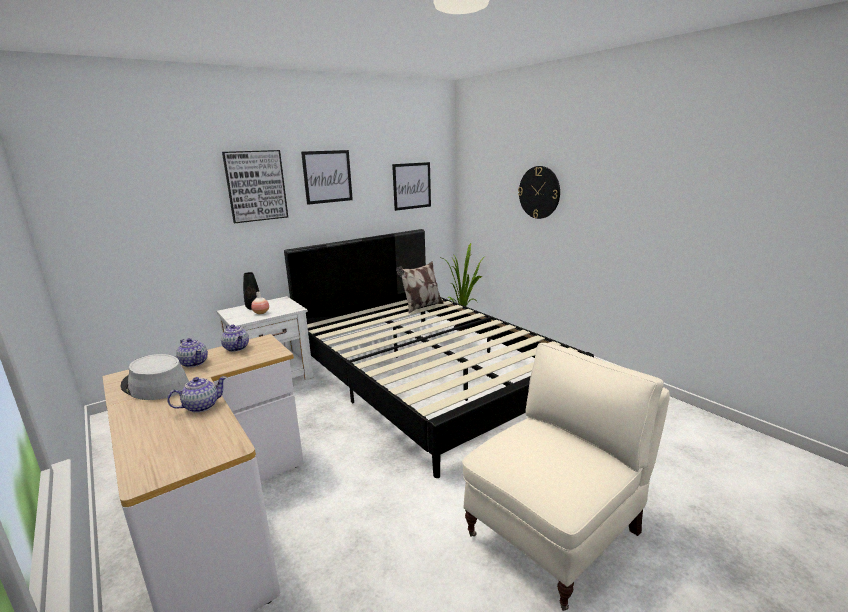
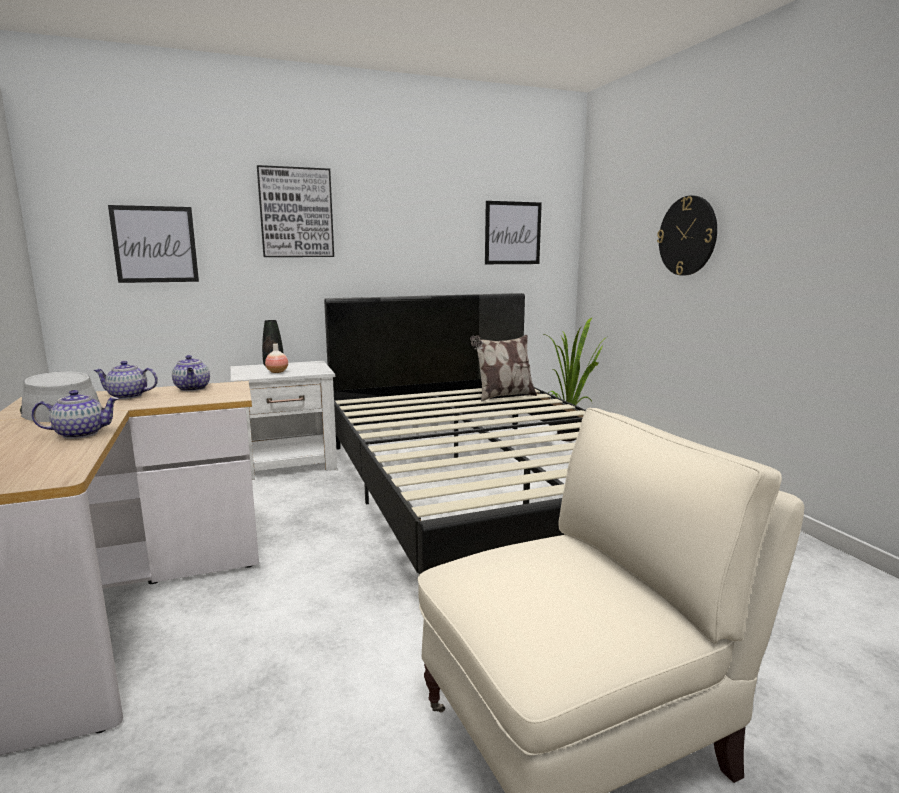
camera: 15 degrees right, 5 degrees down
teapot [176,338,208,368] -> teapot turned 120 degrees clockwise [93,361,158,399]
picture [301,150,353,205] -> picture moved to [108,205,199,283]

